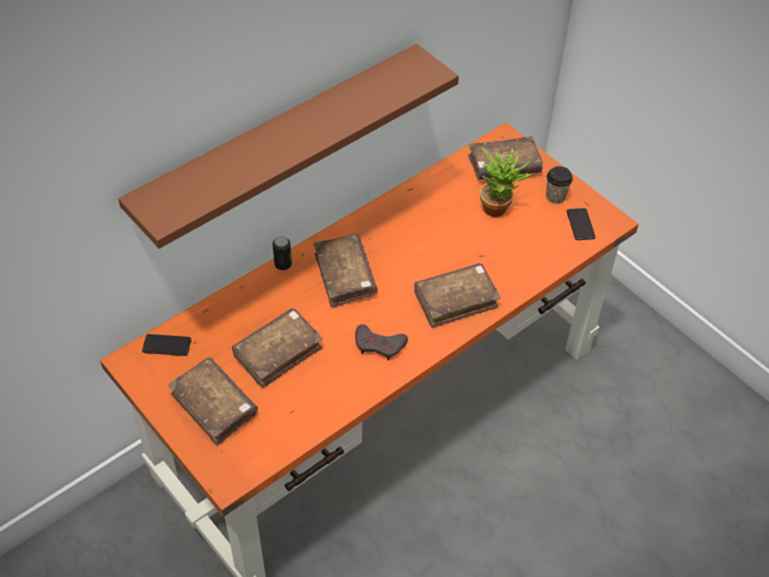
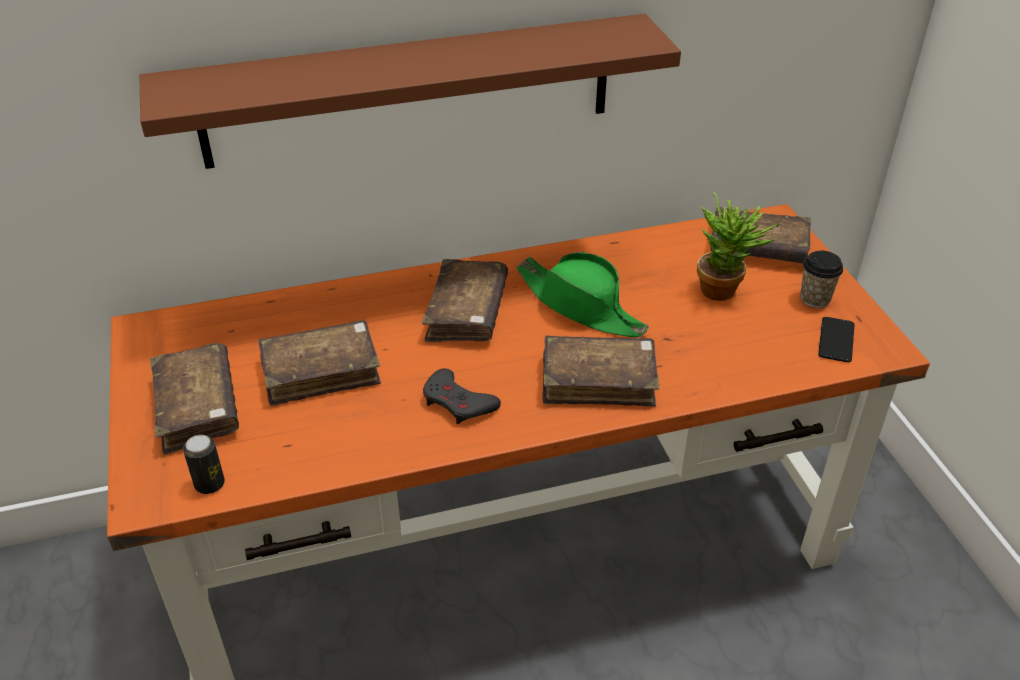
camera: 25 degrees right, 10 degrees down
phone [142,334,191,356] -> none
can [273,236,292,270] -> can moved to [183,435,225,494]
none -> green hat [516,252,649,337]

